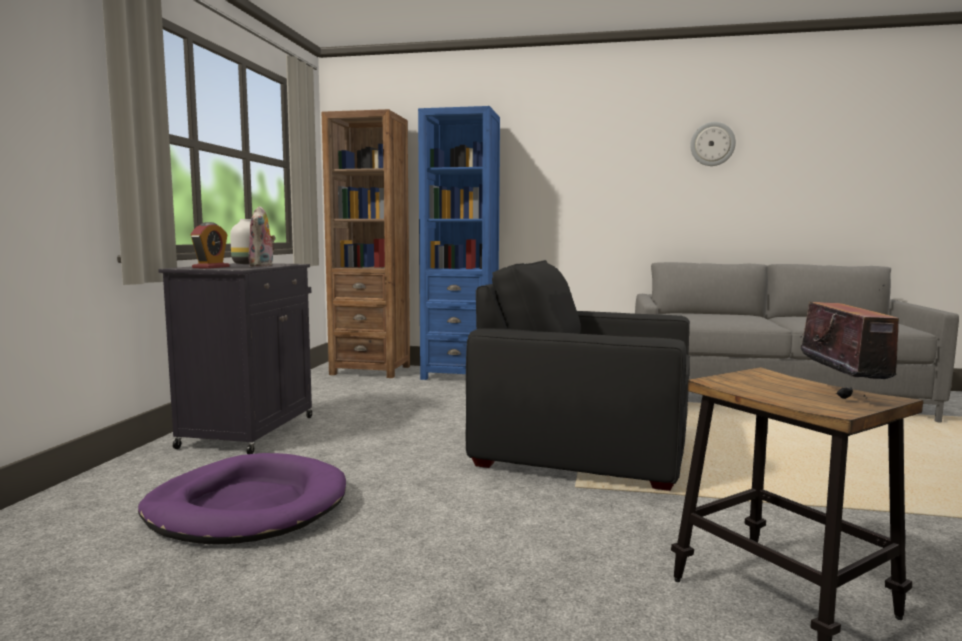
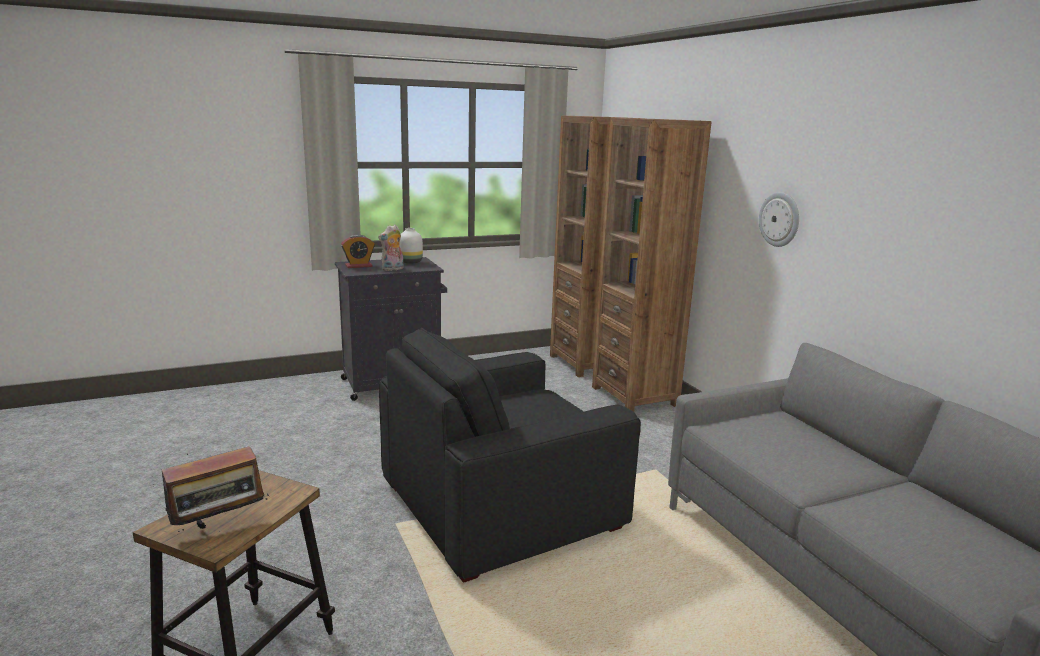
camera: 55 degrees right, 10 degrees up
purple dog bed [138,453,346,544] -> none
blue bookcase [418,106,500,380] -> brown bookcase [592,118,711,412]
black armchair [466,260,690,491] -> black armchair turned 105 degrees counterclockwise [379,328,641,583]
wall clock [690,122,736,166] -> wall clock moved to [759,192,799,247]

